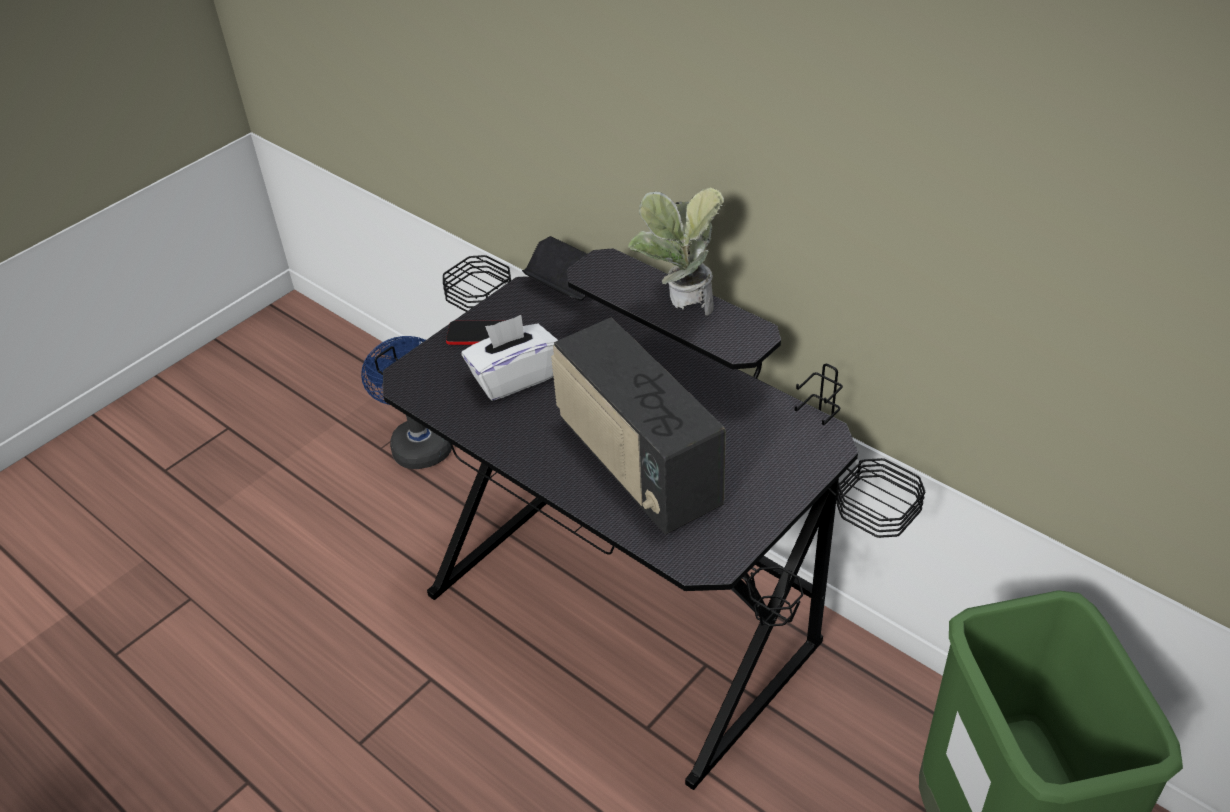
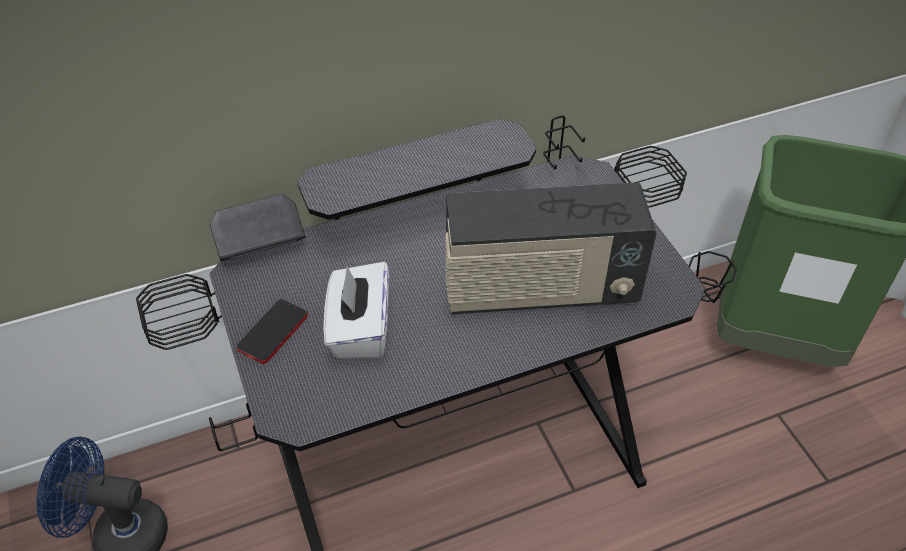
camera: 65 degrees left, 5 degrees up
potted plant [628,187,724,316] -> none

